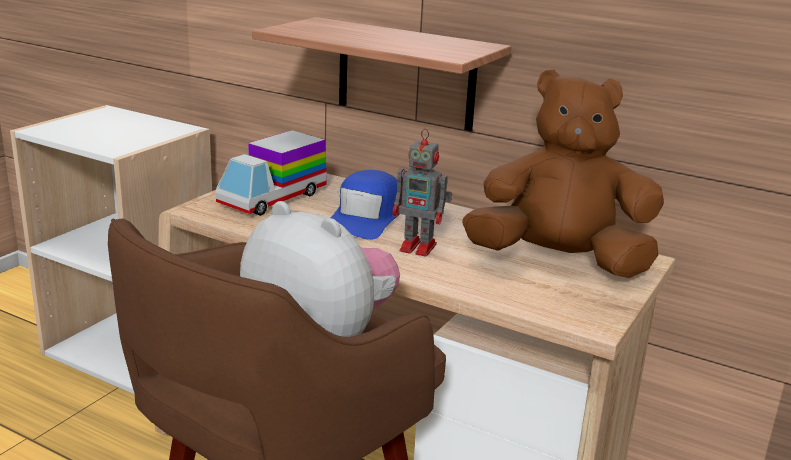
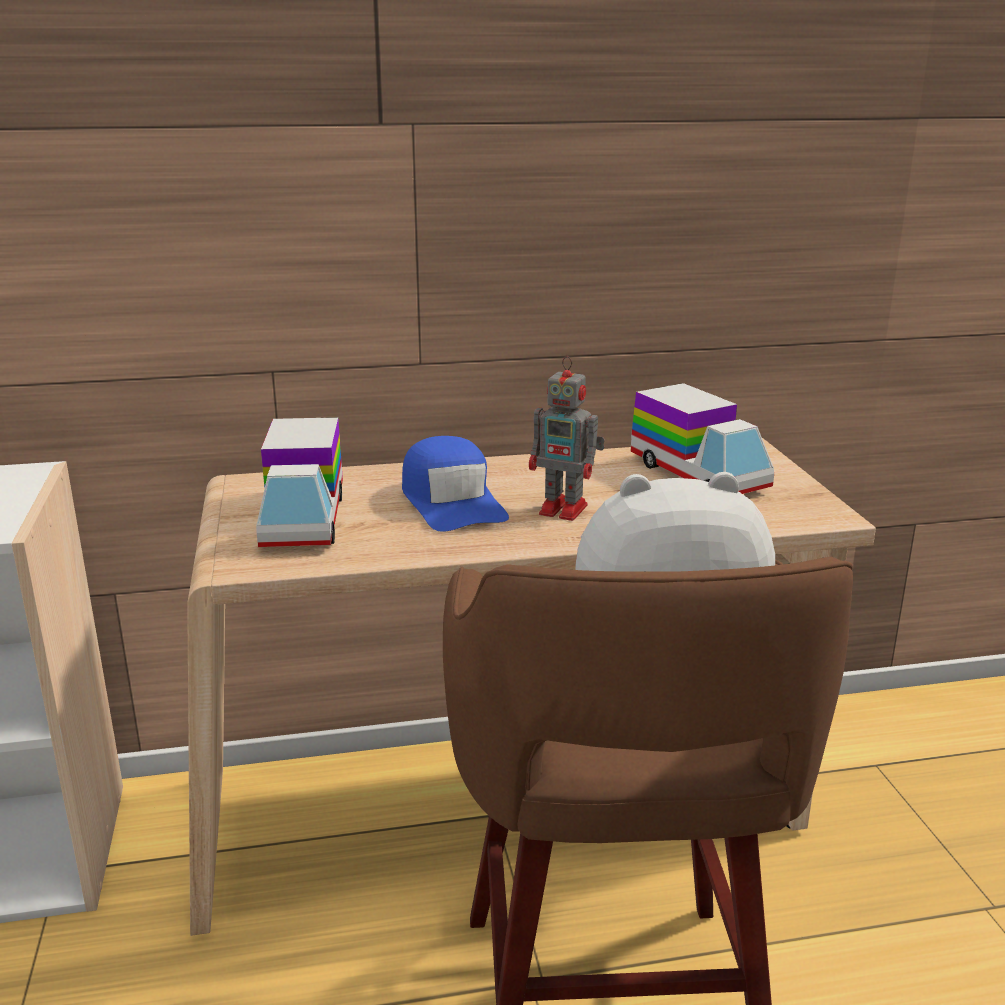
camera: 40 degrees left, 0 degrees up
shelf [252,17,512,131] -> none
toy robot [393,129,452,256] -> toy robot turned 45 degrees clockwise [529,356,605,521]
brown plush toy [462,69,664,278] -> toy truck [631,383,774,494]

